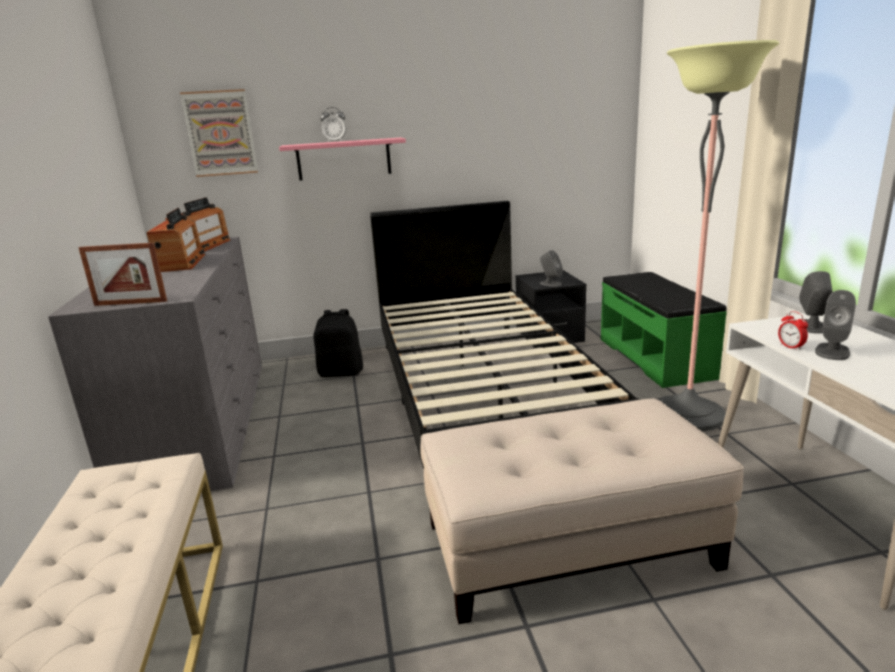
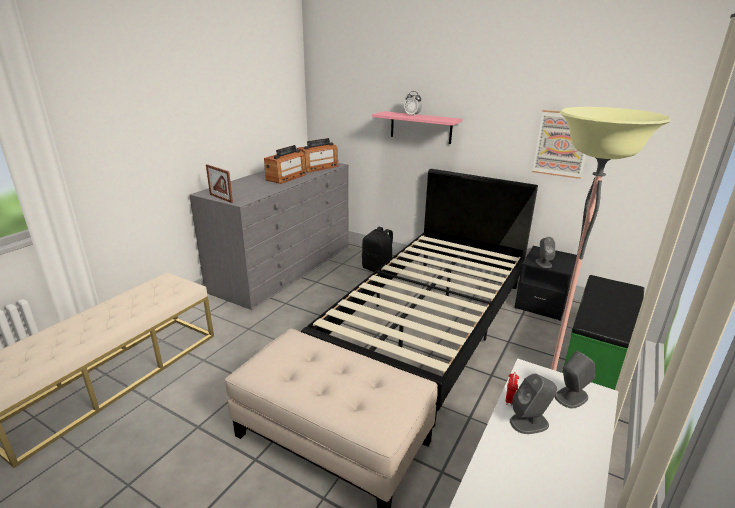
camera: 40 degrees right, 5 degrees up
picture [180,89,258,177] -> picture moved to [532,110,586,179]

